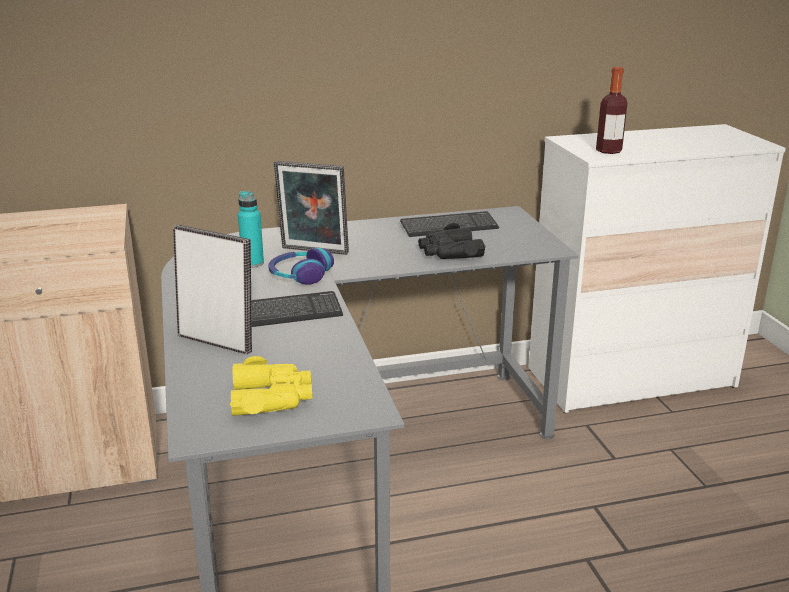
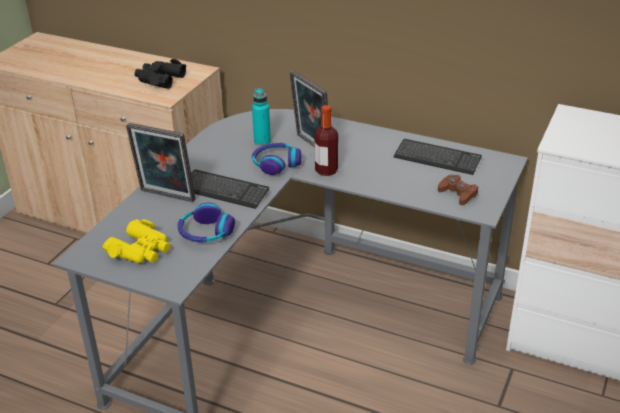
camera: 40 degrees right, 10 degrees up
picture frame [173,225,252,354] -> picture frame turned 135 degrees clockwise [126,123,196,202]
black binoculars [418,223,486,259] -> black binoculars moved to [134,59,186,89]
bottle [596,67,627,154] -> bottle moved to [315,105,338,176]
none -> headphones [178,203,235,243]
none -> brown game controller [438,175,478,205]

